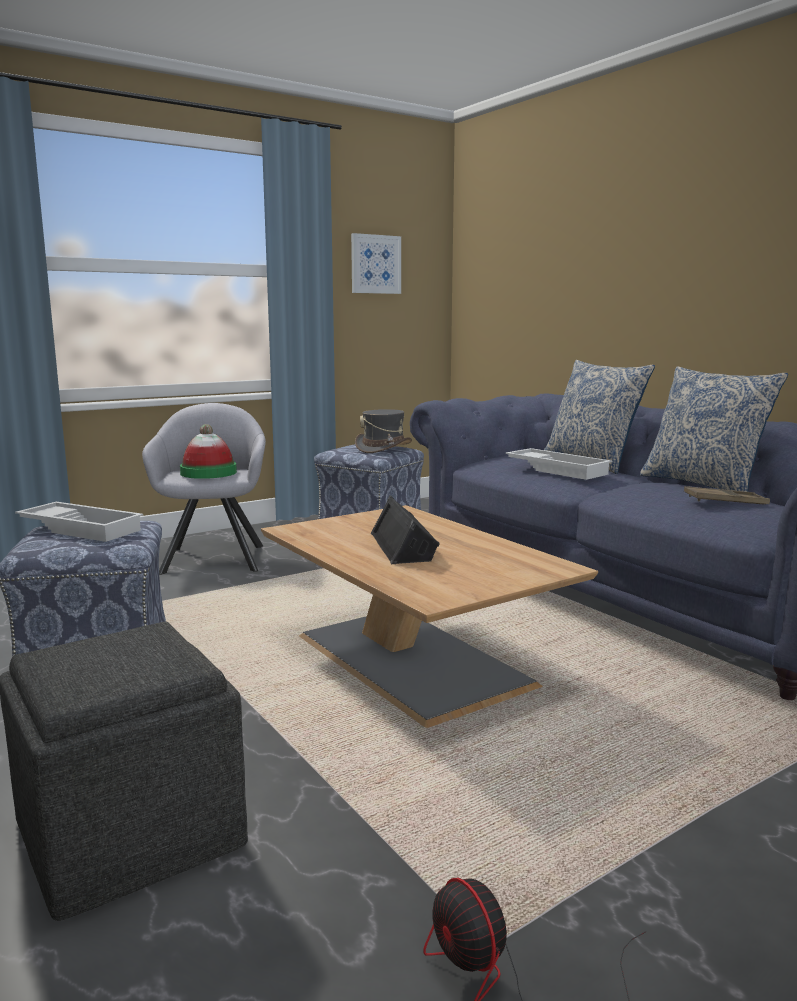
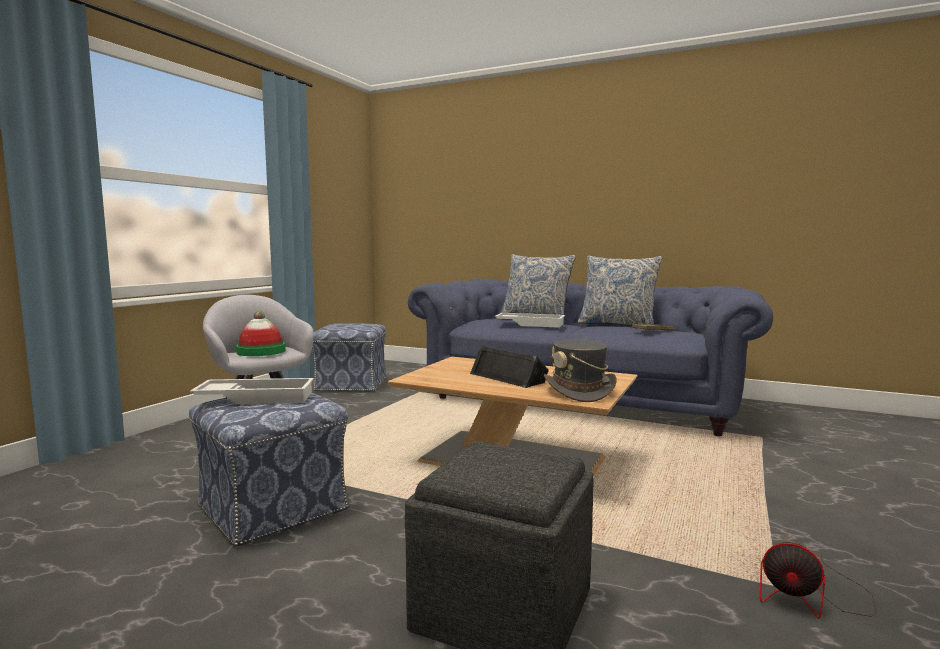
camera: 30 degrees left, 5 degrees down
picture [351,233,401,294] -> none
grey hat [355,409,412,453] -> grey hat moved to [543,339,617,402]

